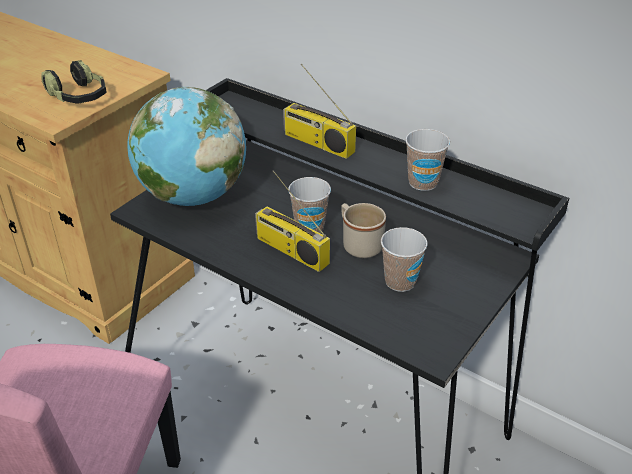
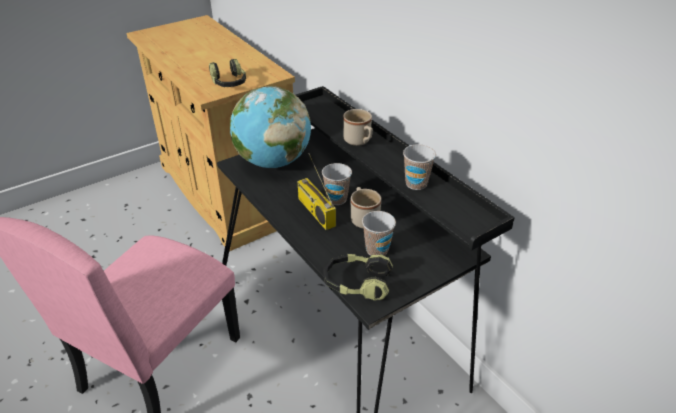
camera: 20 degrees right, 0 degrees up
radio [283,64,356,159] -> beige mug [343,109,373,146]
none -> headphones [323,254,393,301]

